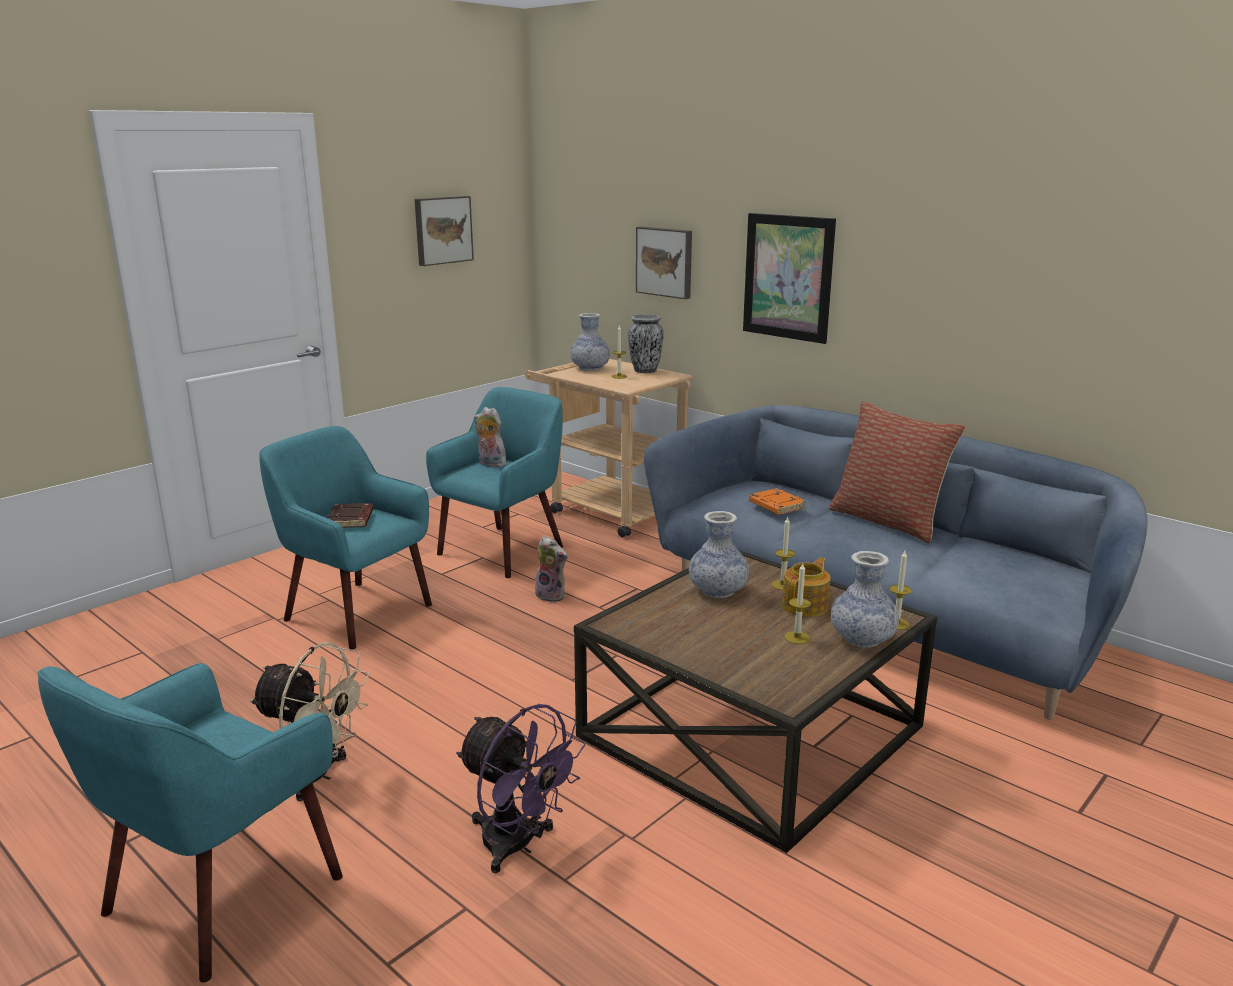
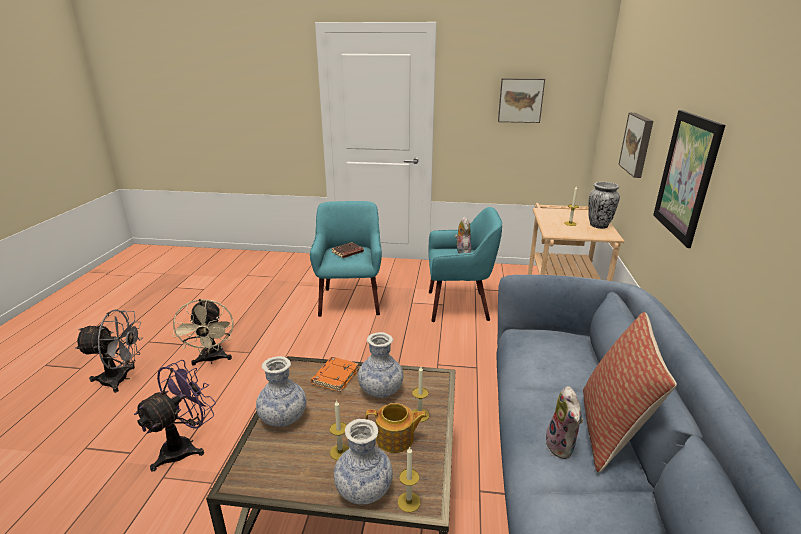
camera: 55 degrees right, 5 degrees up
turquoise armchair [37,663,343,983] -> grey fan [75,309,142,393]
purple fan [456,704,586,874] -> purple fan turned 150 degrees counterclockwise [134,360,216,472]
plush toy [535,536,568,602] -> plush toy moved to [544,386,583,459]
vase [570,313,610,371] -> vase moved to [256,356,307,427]
orange book [749,488,806,515] -> orange book moved to [311,357,359,392]

